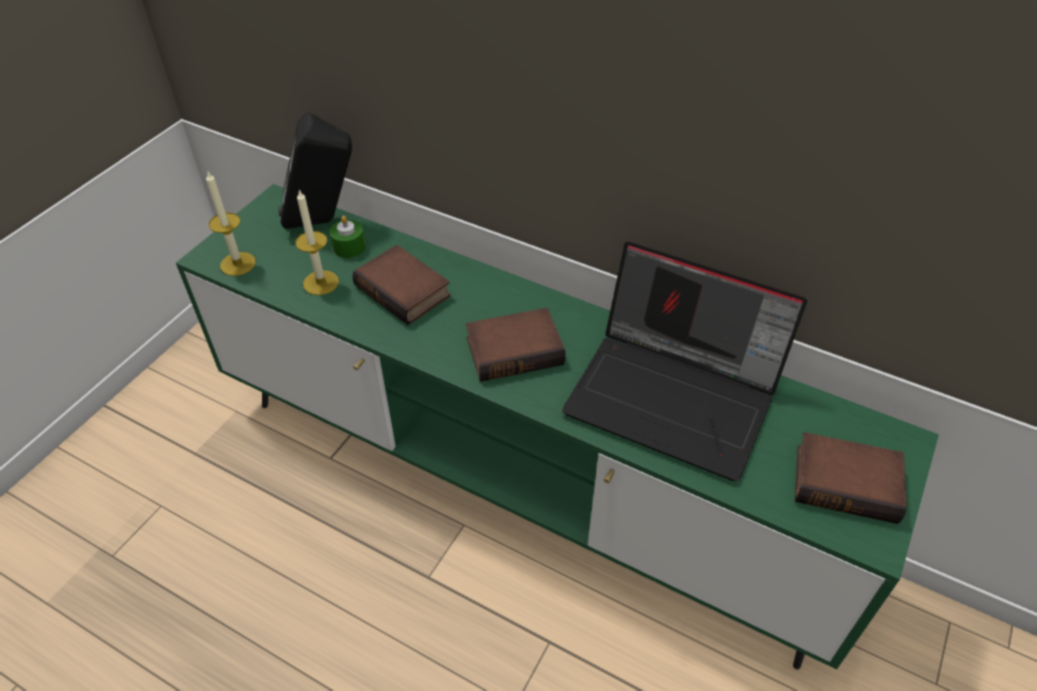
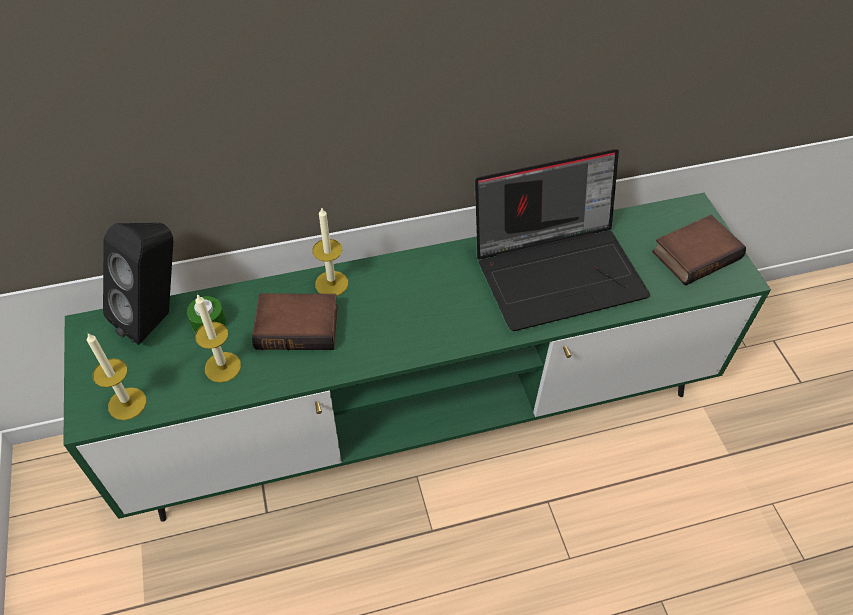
camera: 45 degrees left, 5 degrees up
book [466,308,566,382] -> none
none -> candle [313,208,348,296]

